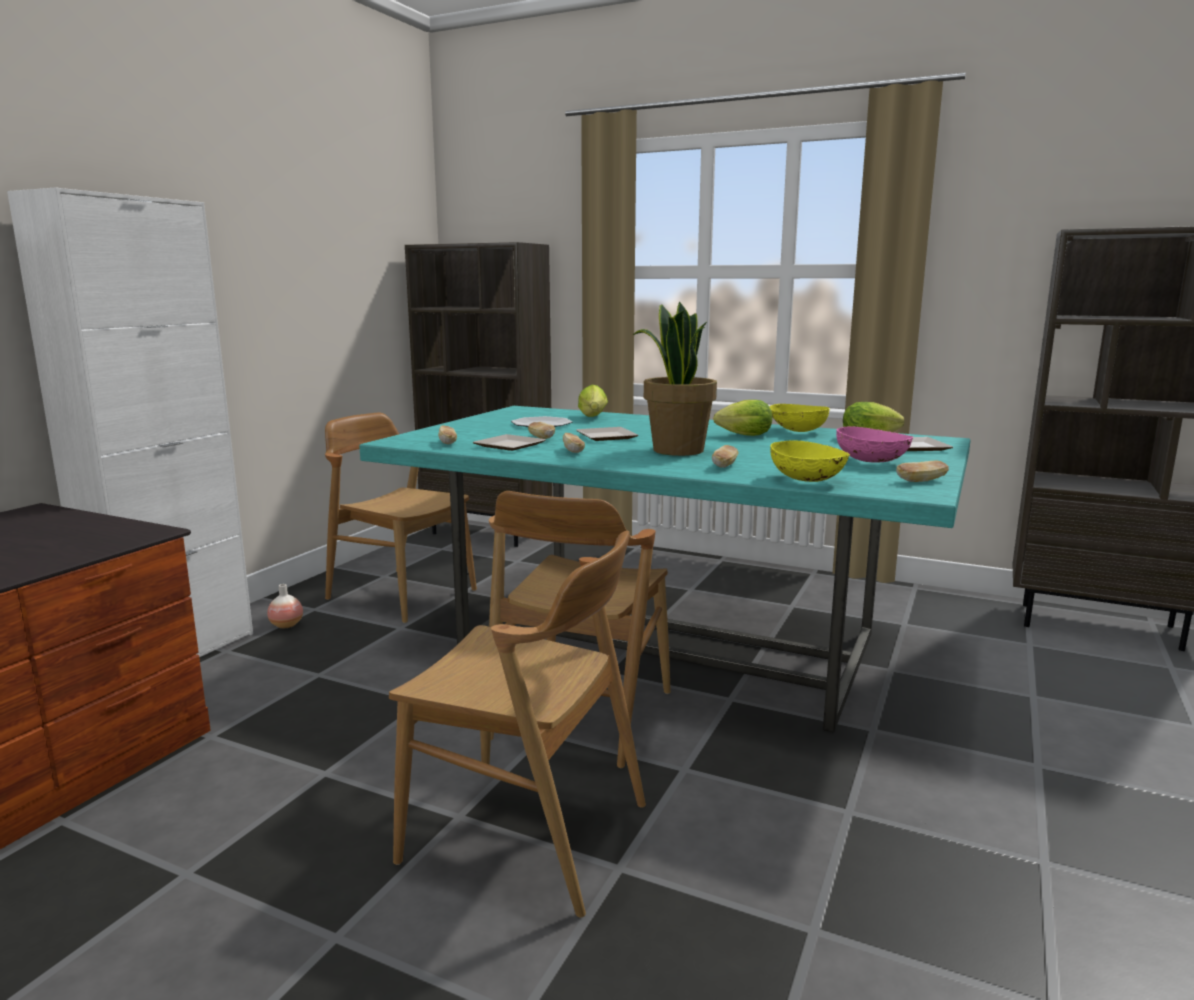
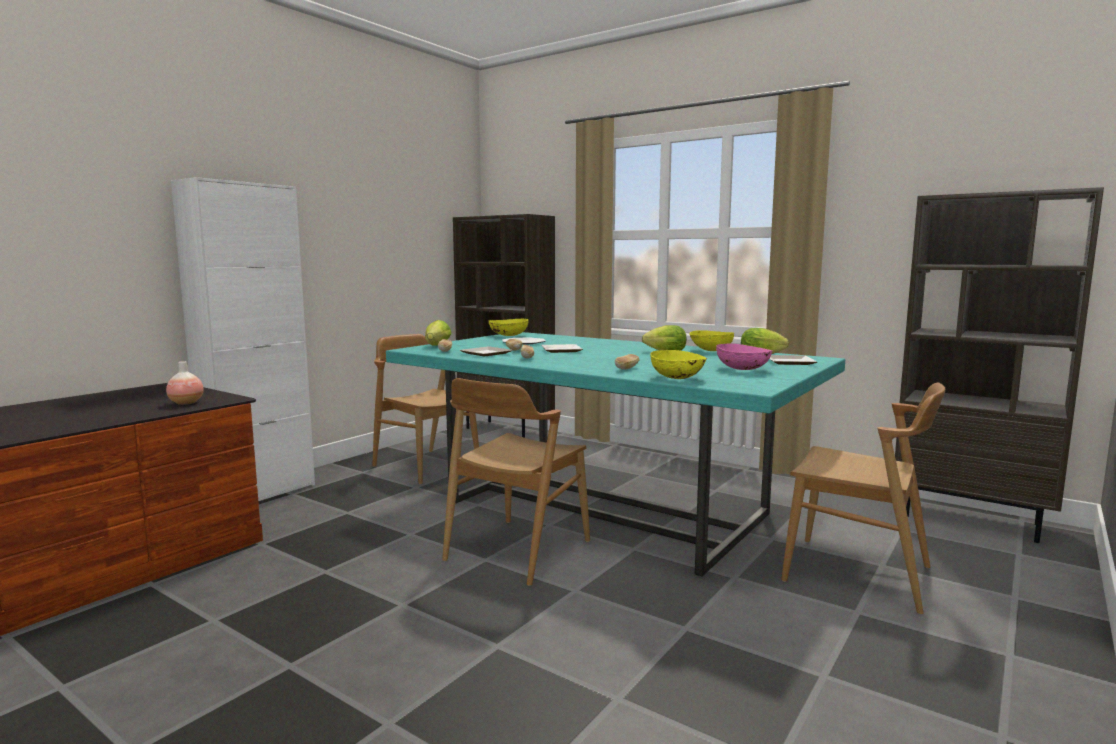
camera: 10 degrees right, 5 degrees down
vase [267,584,303,628] -> vase moved to [166,361,204,405]
brown chair [389,531,646,917] -> brown chair moved to [781,382,945,614]
lettuce [578,385,608,417] -> lettuce moved to [425,320,452,346]
potted plant [633,302,717,456] -> none
bread [896,460,949,482] -> none
none -> yellow bowl [488,319,529,336]

